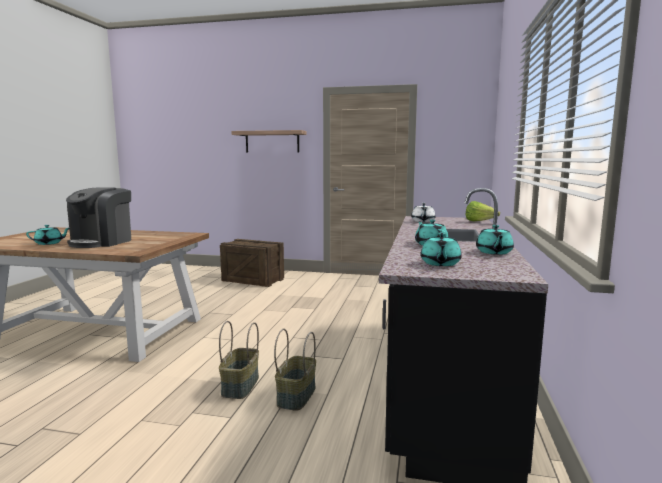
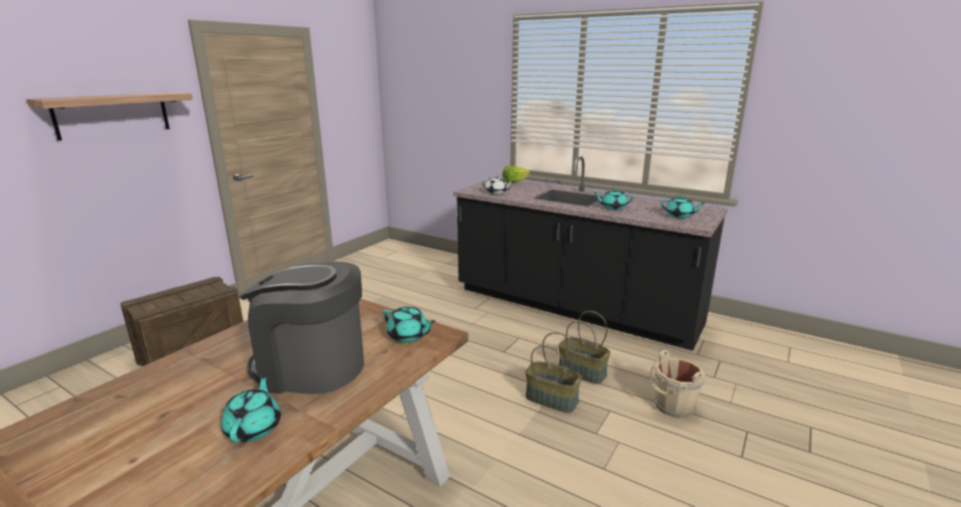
camera: 70 degrees left, 10 degrees up
coffee machine [66,187,131,248] -> coffee machine turned 150 degrees clockwise [239,261,364,394]
turquoise teapot [476,225,514,255] -> turquoise teapot moved to [382,306,436,343]
none -> beige bucket [650,350,705,418]

